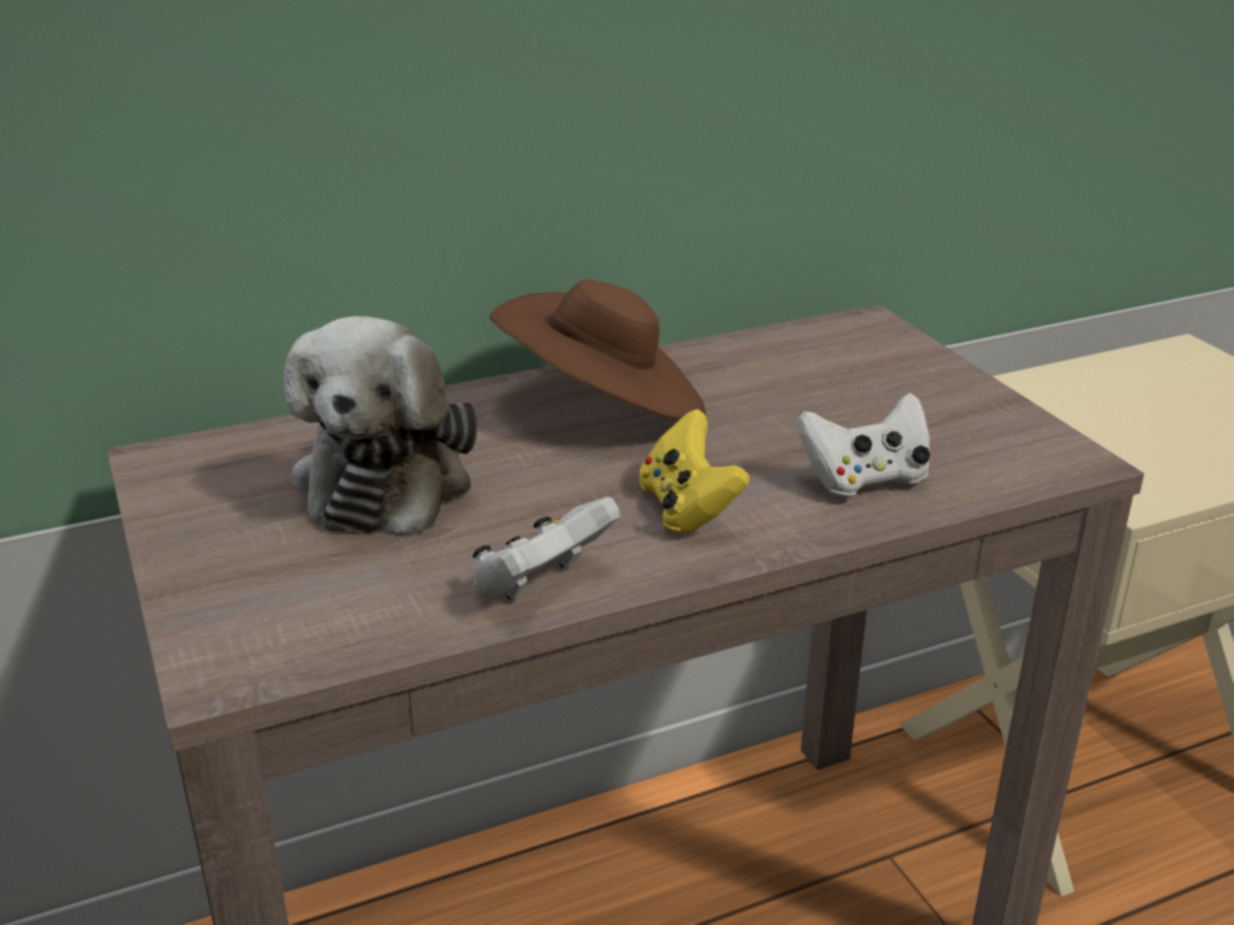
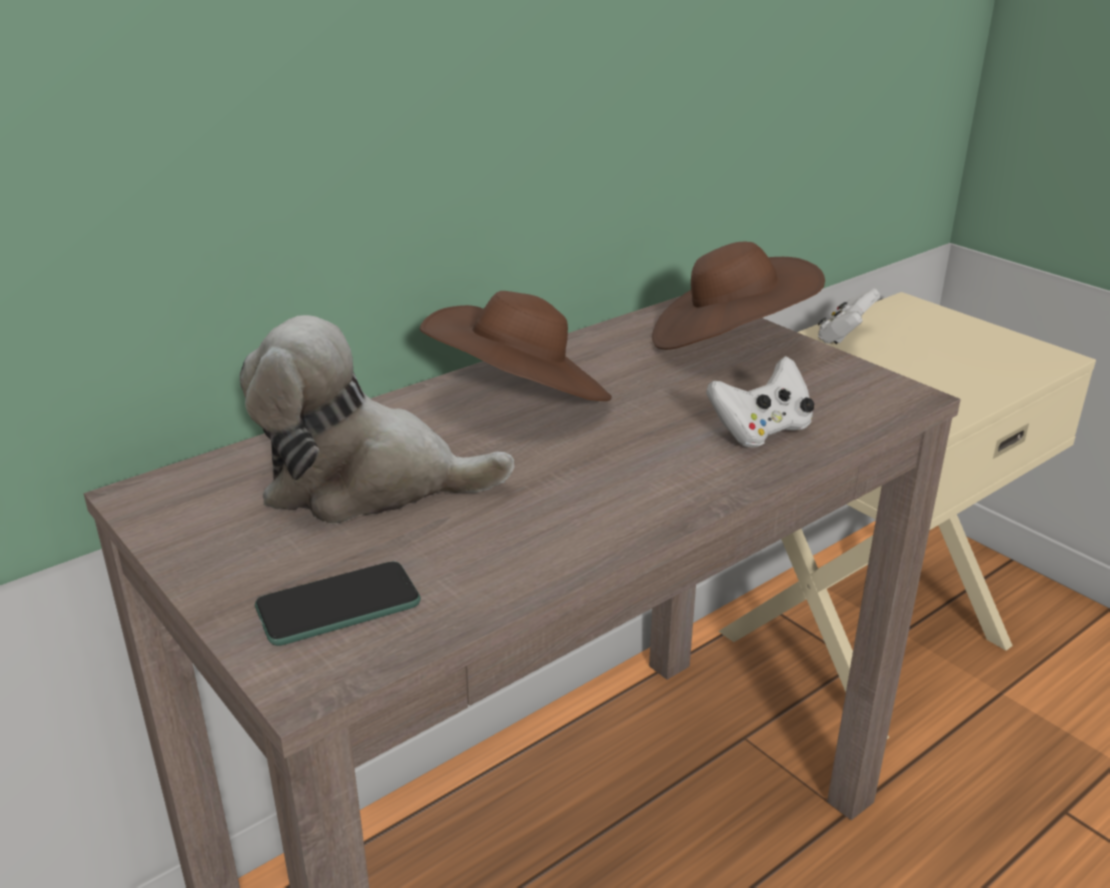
camera: 15 degrees left, 0 degrees up
plush toy [284,316,478,533] -> plush toy turned 105 degrees clockwise [240,315,515,524]
white game controller [473,497,621,600] -> white game controller moved to [818,289,880,344]
yellow game controller [639,409,750,534] -> none
none -> phone [255,561,421,646]
none -> brown hat [652,242,825,350]

